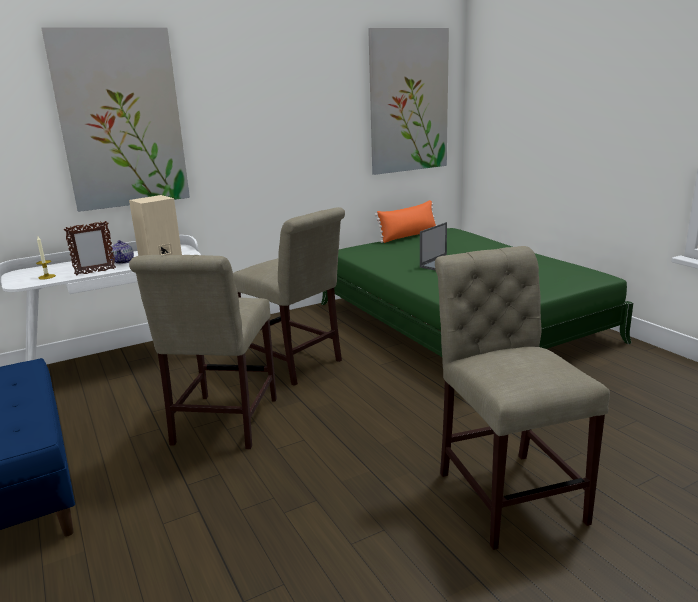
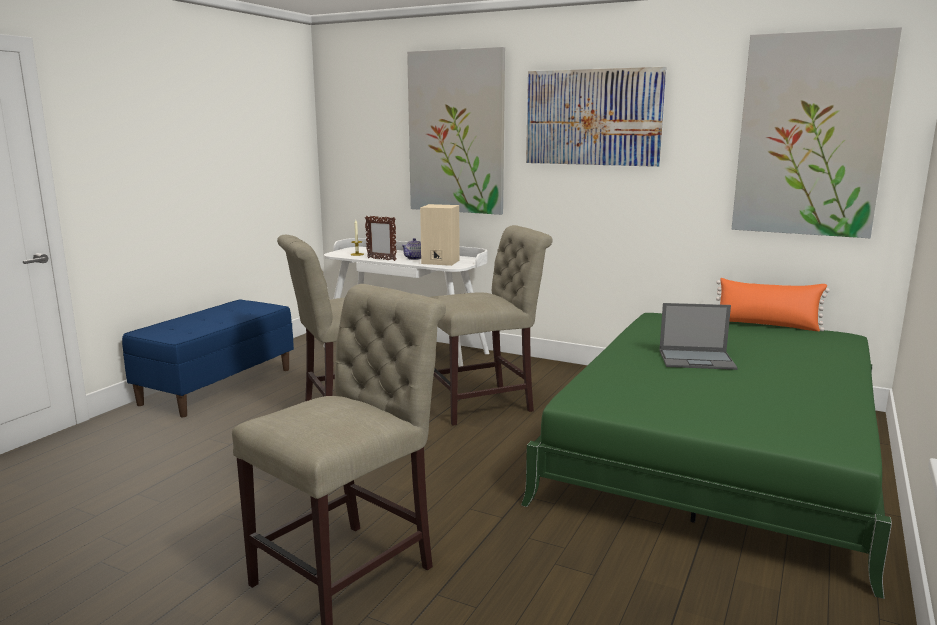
camera: 55 degrees right, 5 degrees down
beige chair [233,207,345,386] -> beige chair turned 120 degrees counterclockwise [430,225,553,426]
none -> picture [526,67,666,167]

